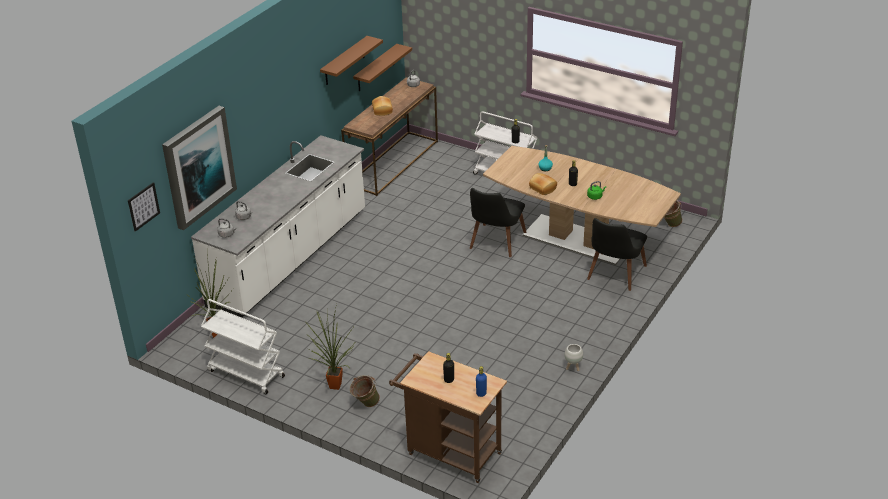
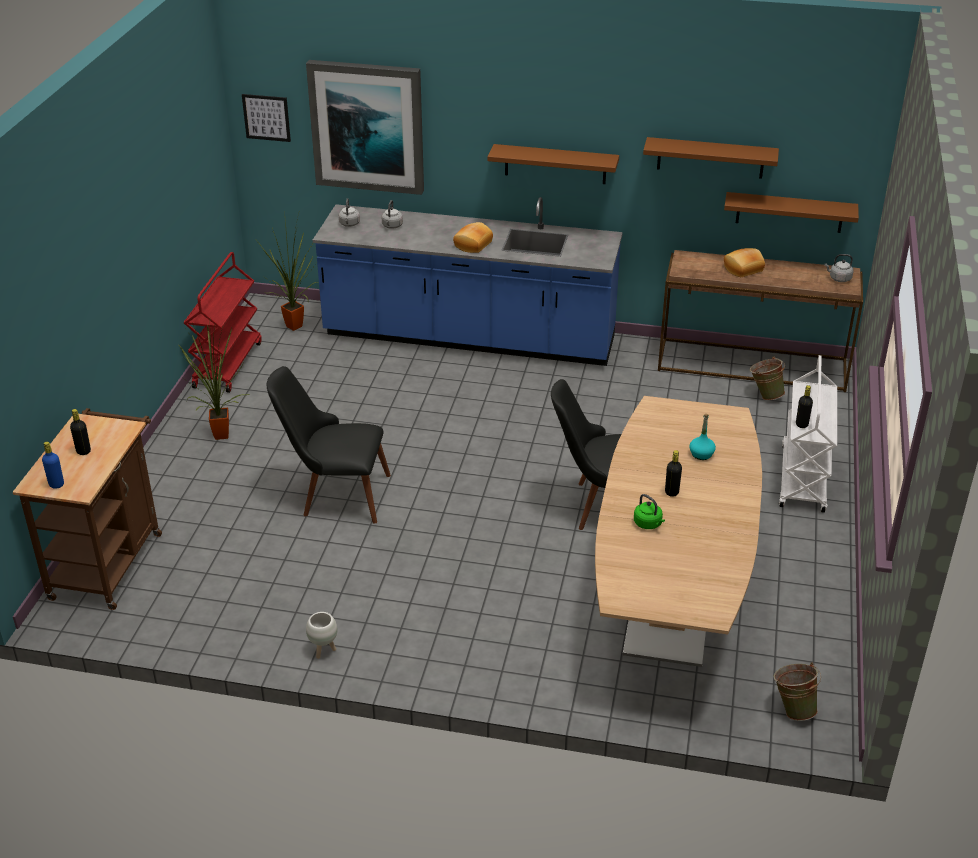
camera: 70 degrees right, 0 degrees up
white counter [191,135,365,318] -> blue counter [313,197,623,366]
white cart [201,299,285,394] -> red cart [184,252,262,393]
green bucket [350,375,380,407] -> green bucket moved to [750,356,785,400]
bread [529,173,557,195] -> bread moved to [453,222,493,253]
black chair [587,218,647,291] -> black chair moved to [267,366,391,523]
none -> brown shelf [487,144,619,184]

